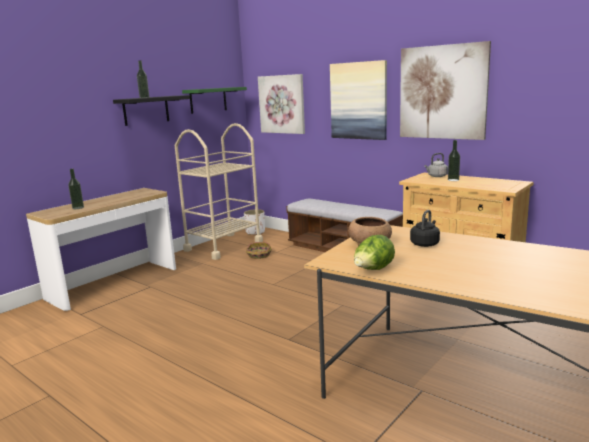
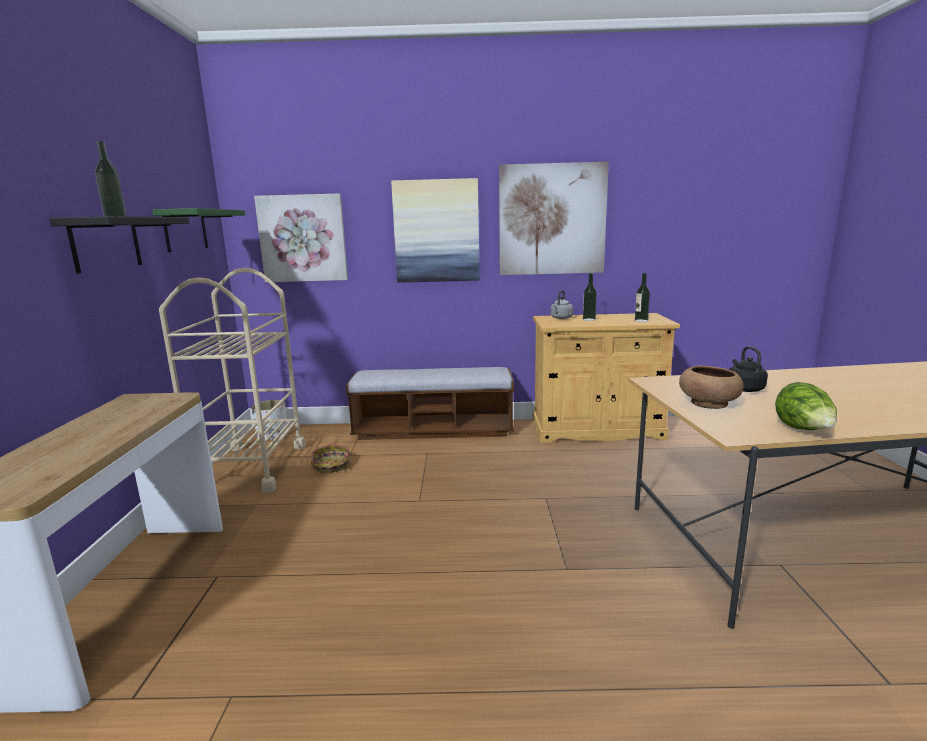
camera: 40 degrees left, 0 degrees up
bottle [68,169,84,209] -> bottle moved to [635,273,650,322]

